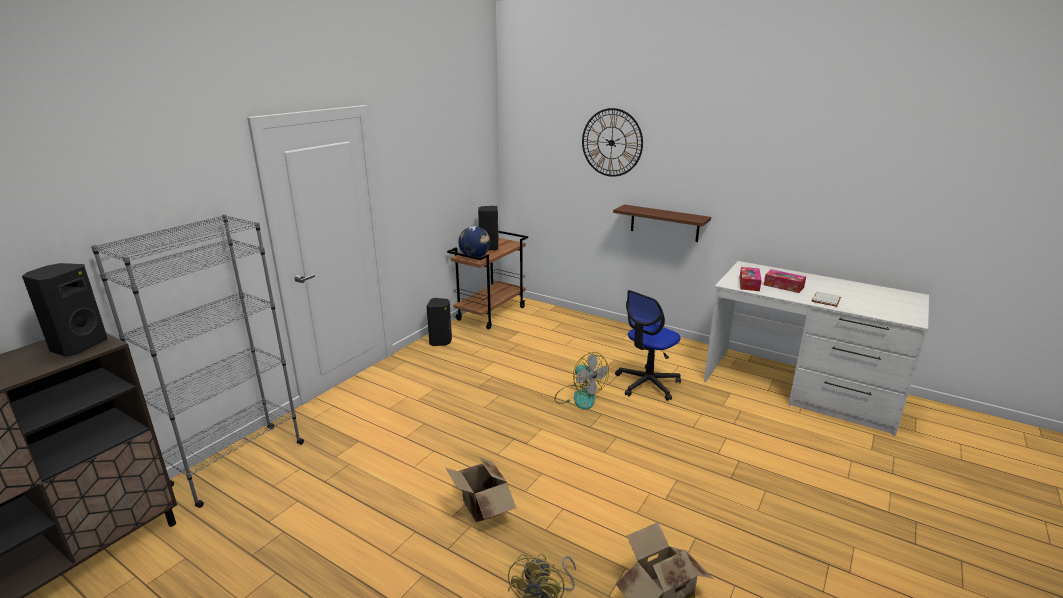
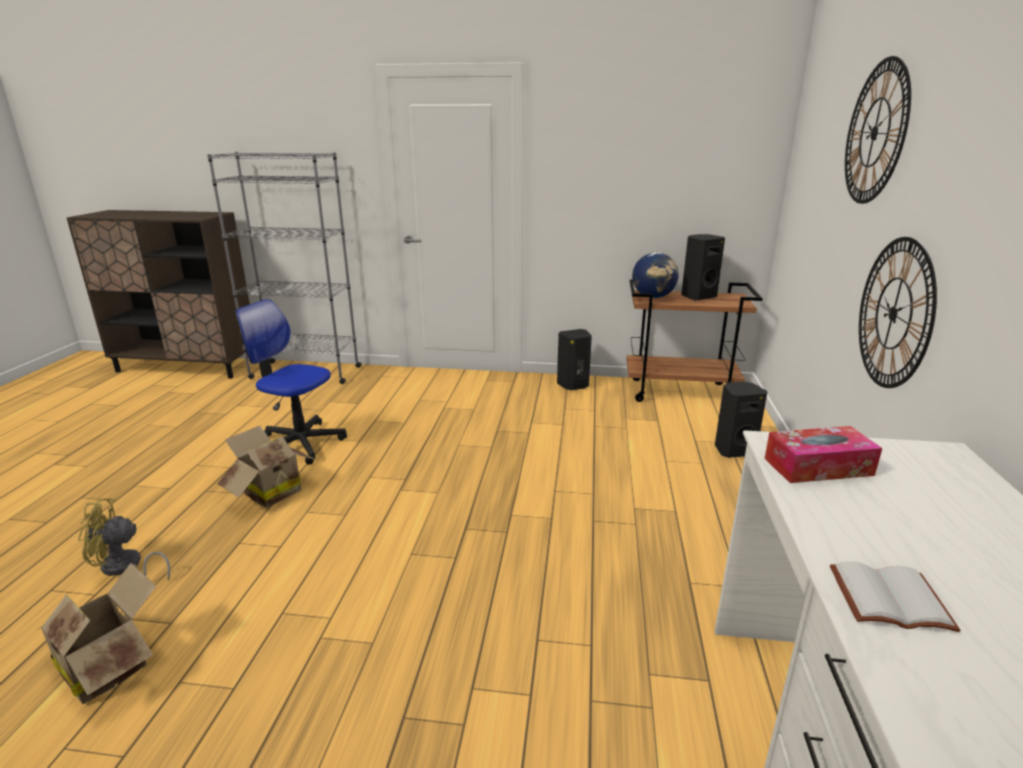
camera: 65 degrees right, 0 degrees up
black speaker [22,263,107,357] -> black speaker moved to [715,382,768,458]
fan [555,352,609,410] -> none
brown shelf [613,204,711,242] -> wall clock [859,237,937,388]
office chair [615,290,681,401] -> office chair moved to [236,299,347,465]
tissue box [764,269,806,293] -> none

